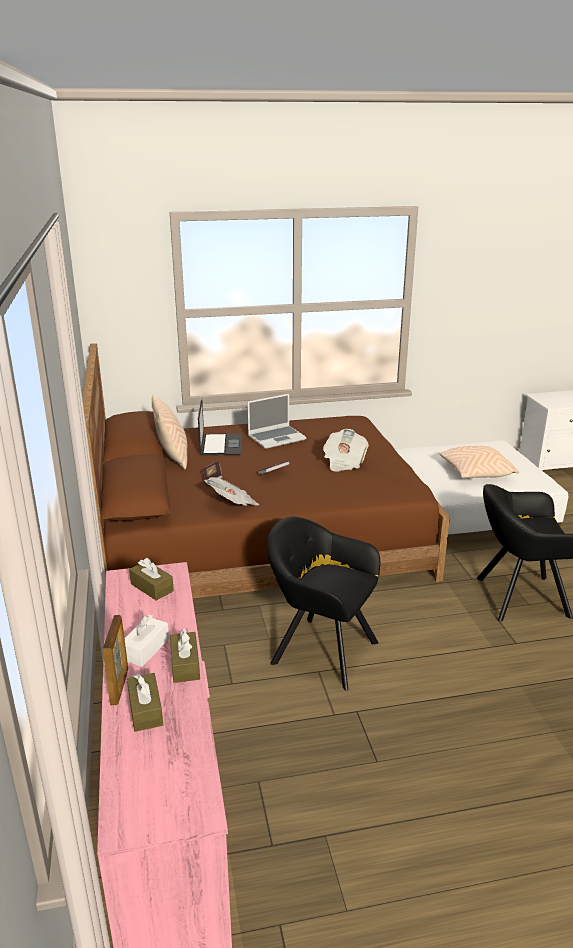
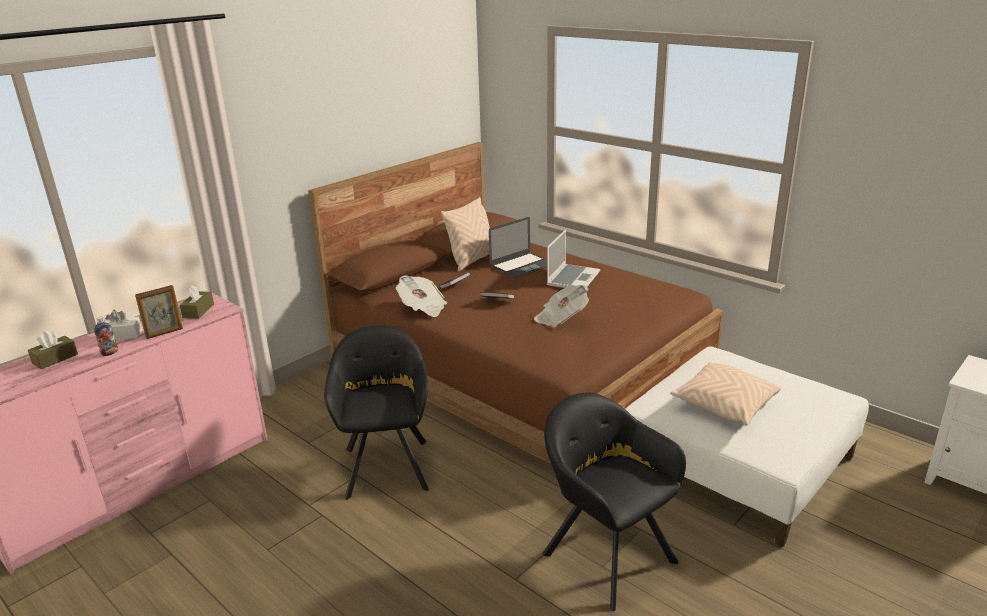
camera: 55 degrees right, 0 degrees up
picture frame [103,615,128,705] -> picture frame moved to [135,285,183,339]
brown tissue box [170,628,200,683] -> bottle [94,316,118,356]
laptop [247,394,306,449] -> laptop turned 90 degrees counterclockwise [547,229,600,288]

